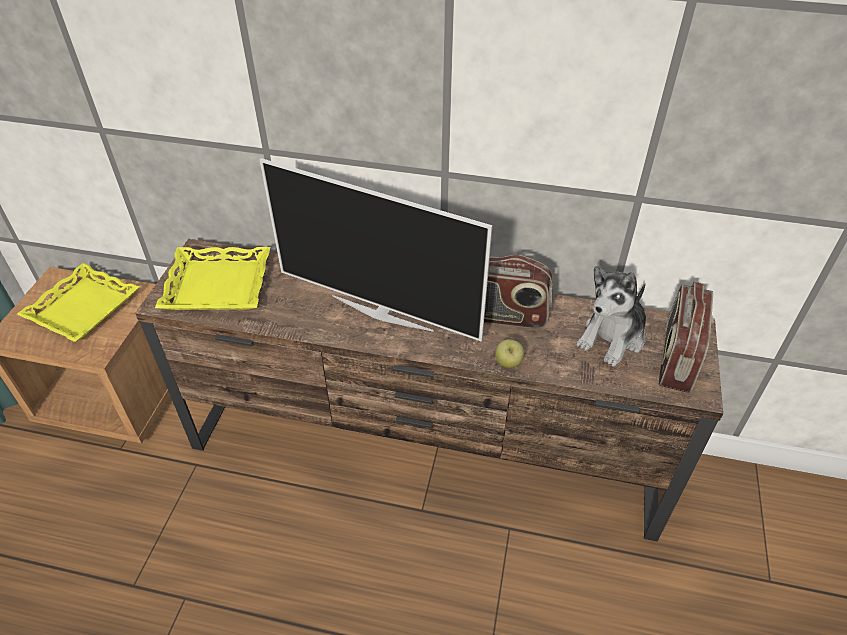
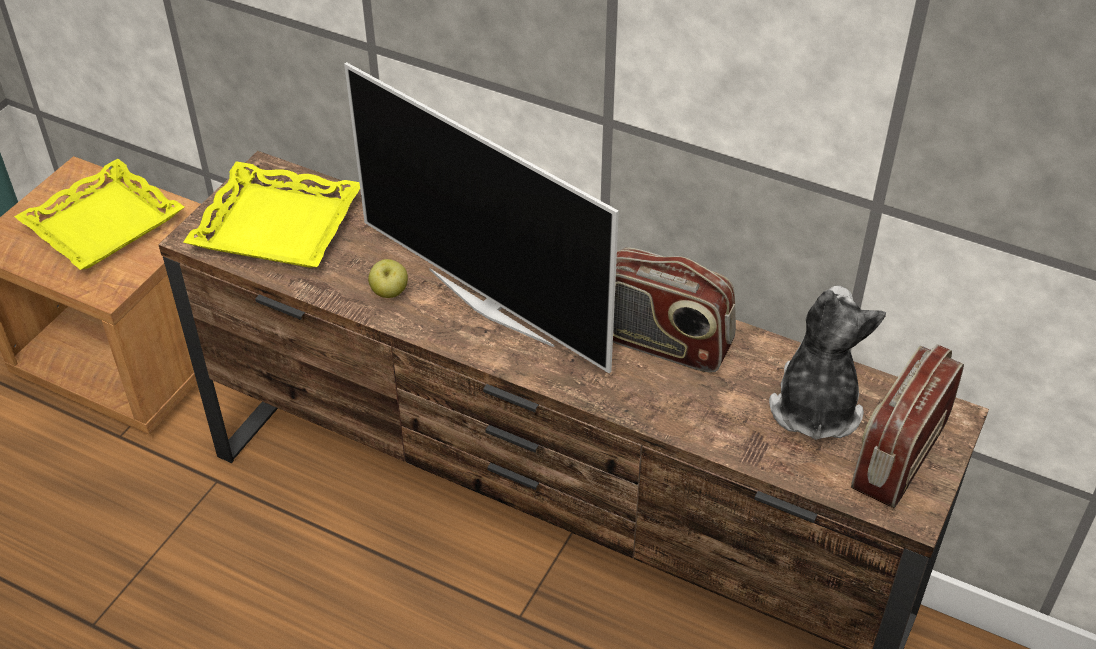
camera: 15 degrees right, 0 degrees up
apple [495,339,524,368] -> apple moved to [368,259,408,298]
plush toy [576,266,646,367] -> plush toy turned 135 degrees clockwise [769,286,886,440]

